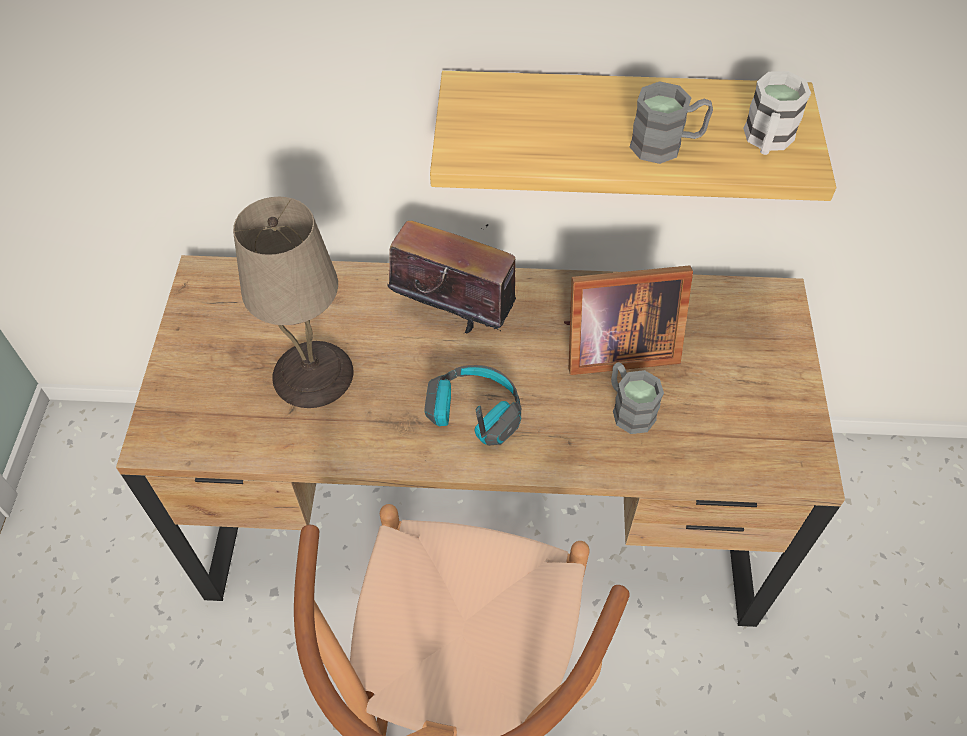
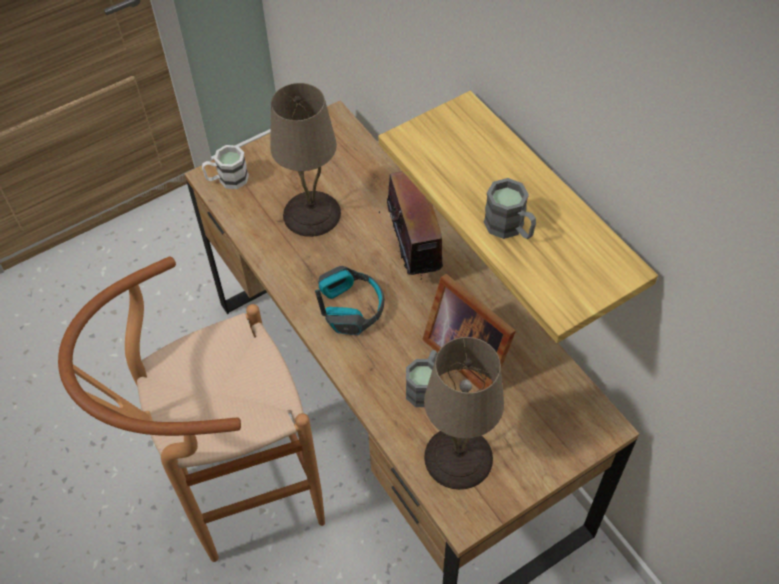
camera: 55 degrees right, 0 degrees up
white mug [743,71,811,155] -> white mug moved to [202,145,249,189]
none -> beige table lamp [424,337,504,490]

